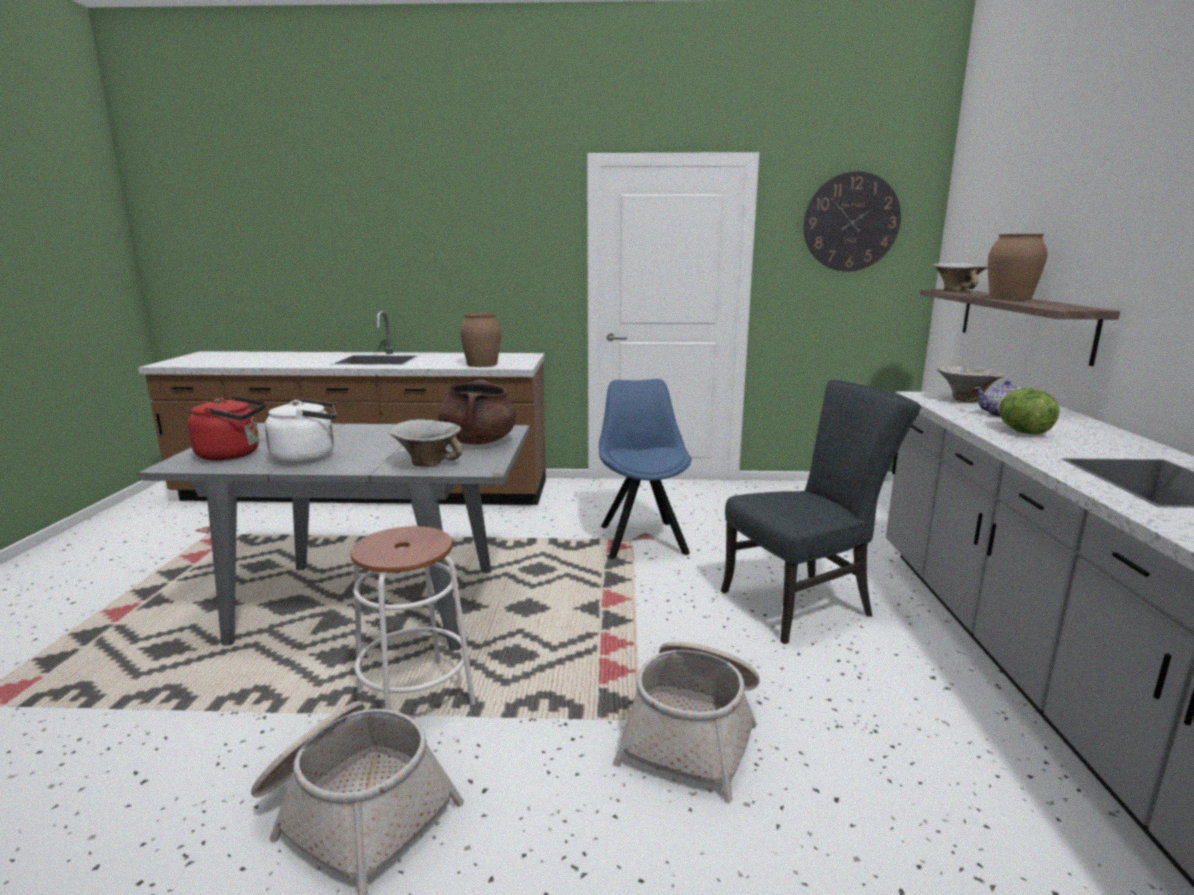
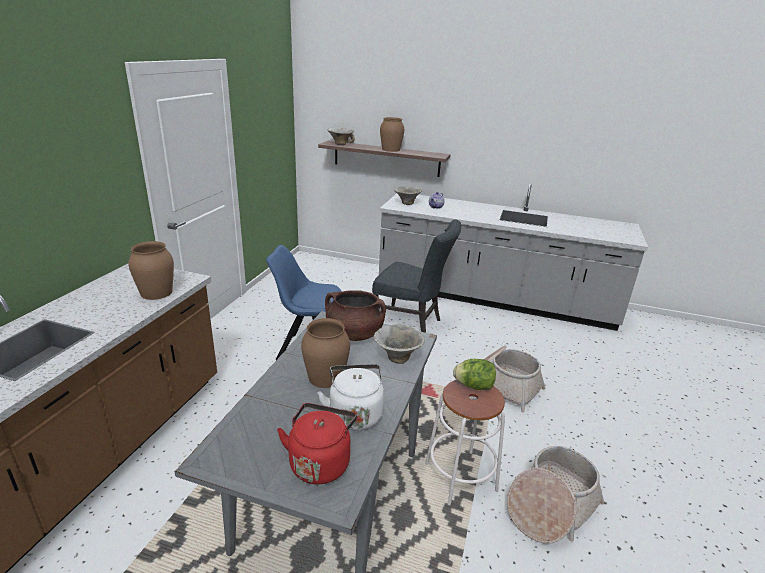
camera: 75 degrees left, 10 degrees up
grey chair [721,380,922,644] -> grey chair turned 120 degrees clockwise [372,219,461,333]
wall clock [803,171,901,271] -> none
lettuce [998,388,1059,434] -> lettuce moved to [453,359,496,390]
none -> brown vase [301,318,350,388]

